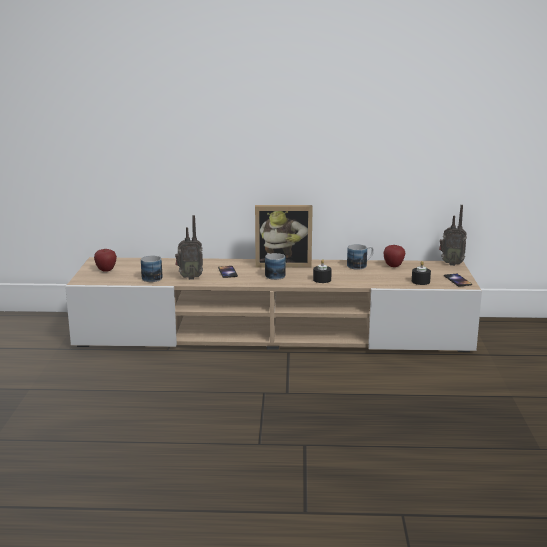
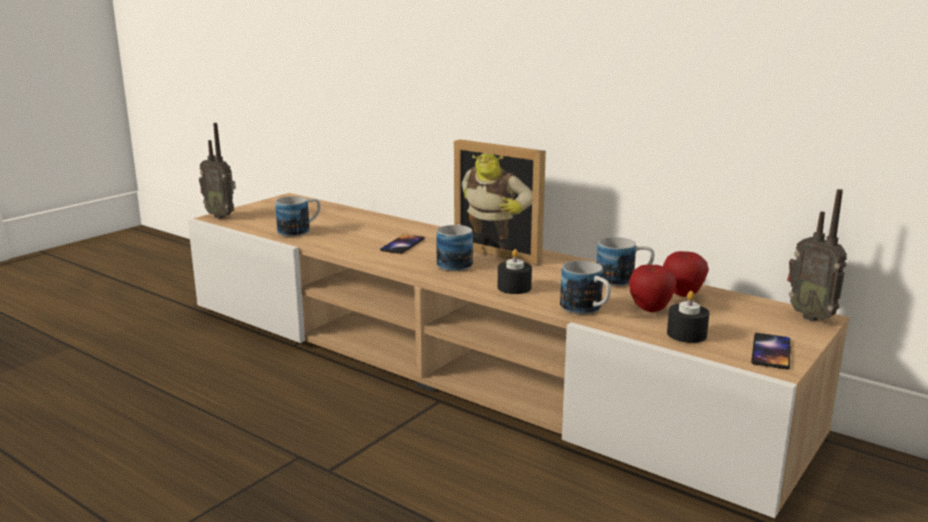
camera: 35 degrees right, 0 degrees up
apple [94,249,117,272] -> apple moved to [629,265,677,312]
radio [175,215,203,280] -> radio moved to [199,123,236,219]
none -> mug [560,260,611,314]

